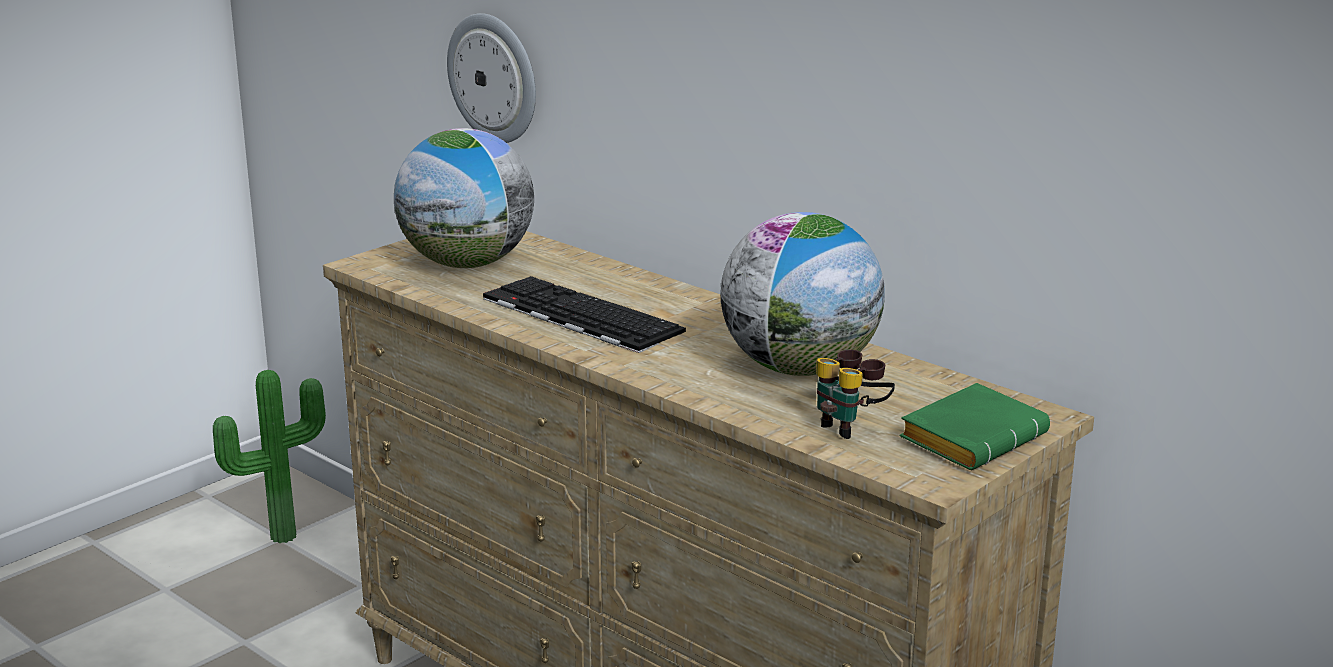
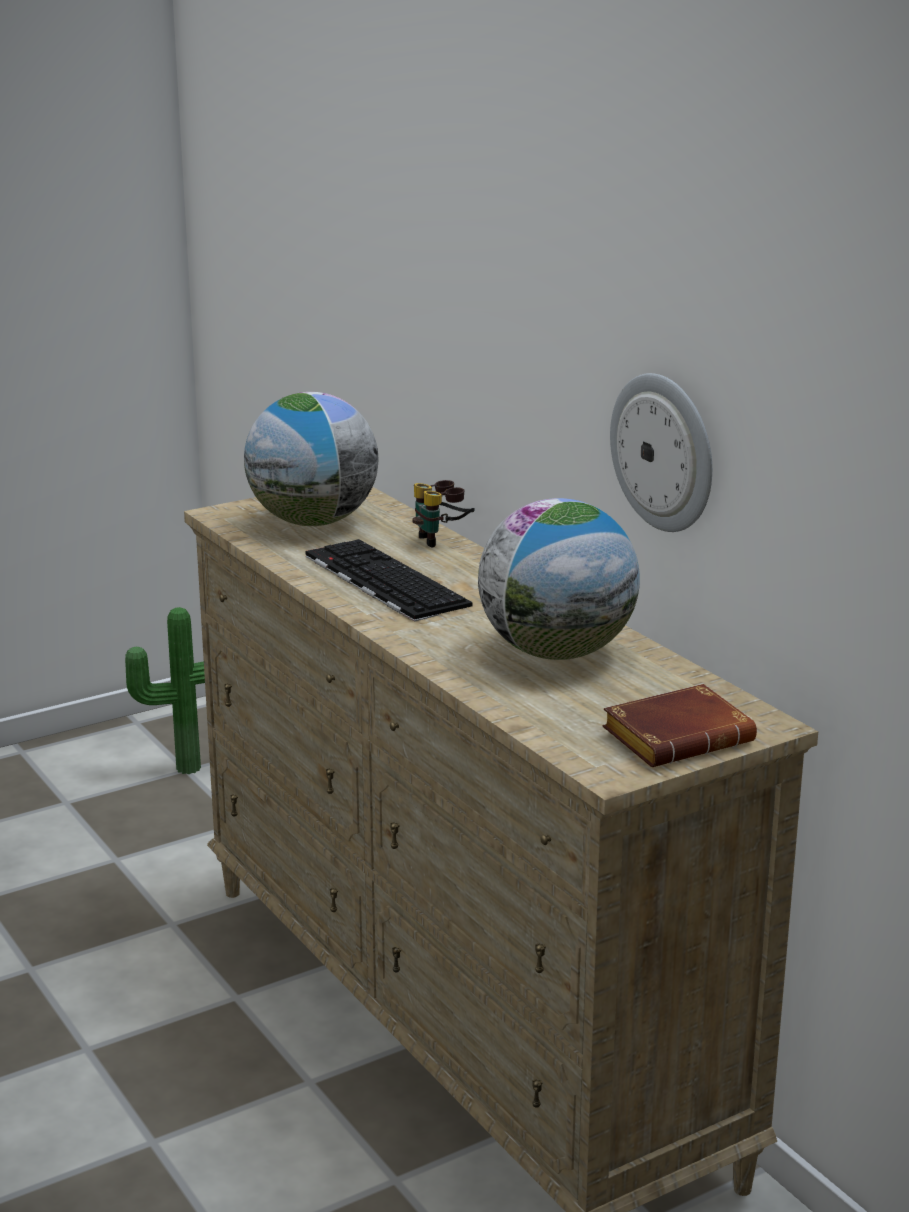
camera: 15 degrees right, 0 degrees up
wall clock [447,13,536,143] -> wall clock moved to [610,373,712,532]
binoculars [816,349,895,439] -> binoculars moved to [413,480,475,547]
green book [900,383,1050,470] -> brown book [602,684,757,767]

